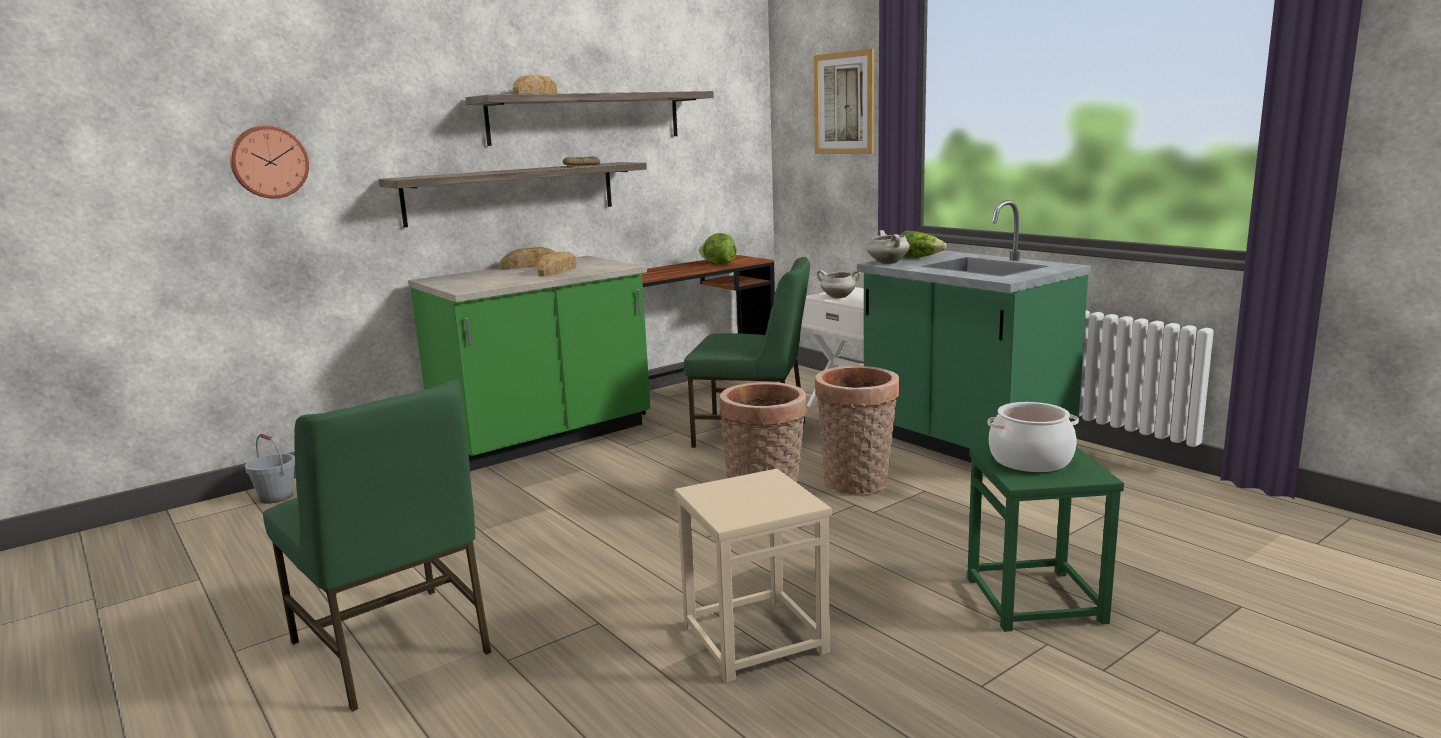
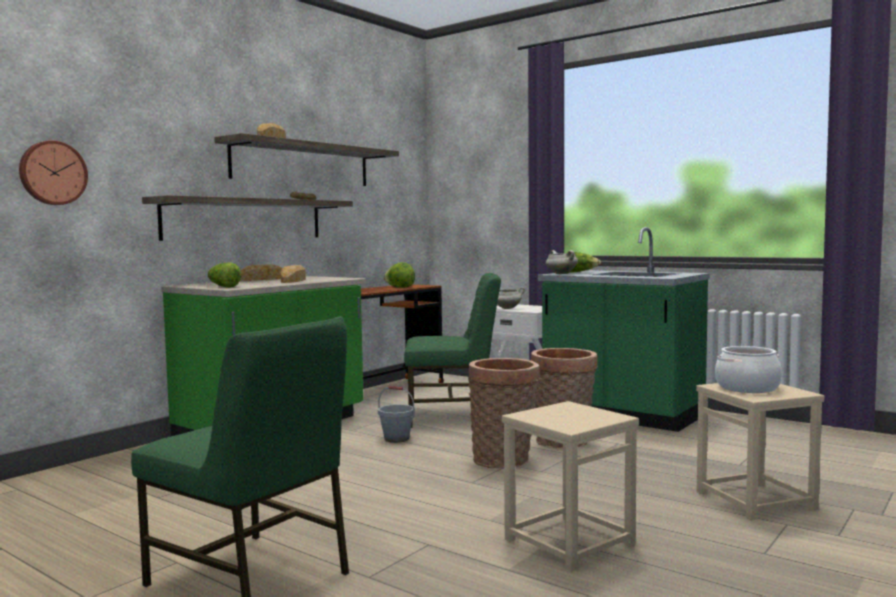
camera: 15 degrees left, 10 degrees down
grey bucket [245,434,295,504] -> grey bucket moved to [378,386,415,443]
picture [814,49,874,154] -> none
green stool [967,447,1124,632] -> beige stool [696,383,824,520]
none -> lettuce [208,262,241,288]

